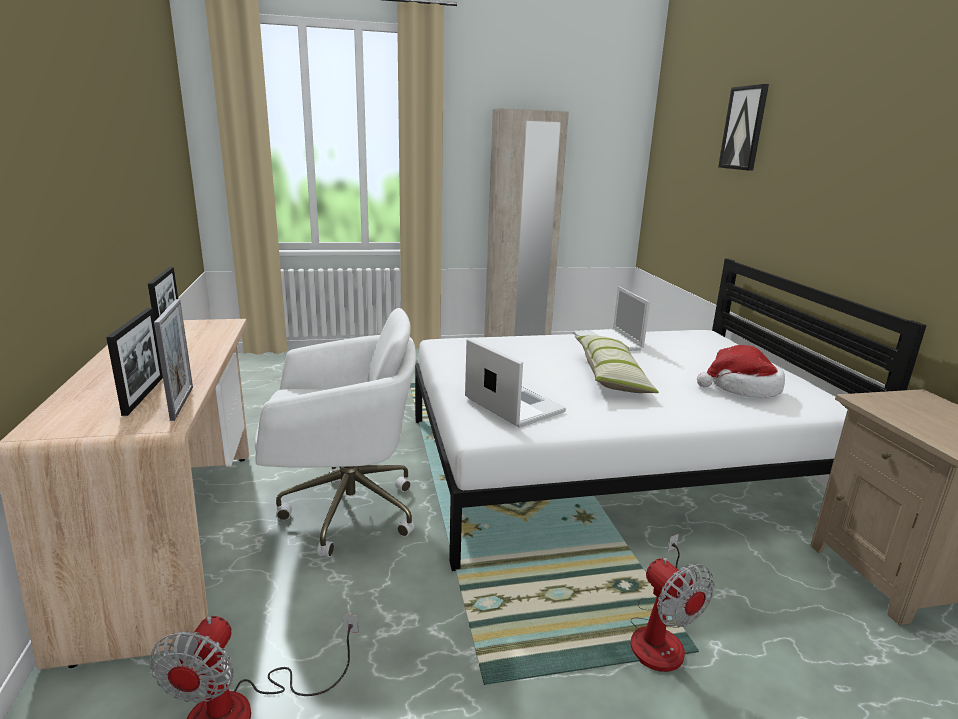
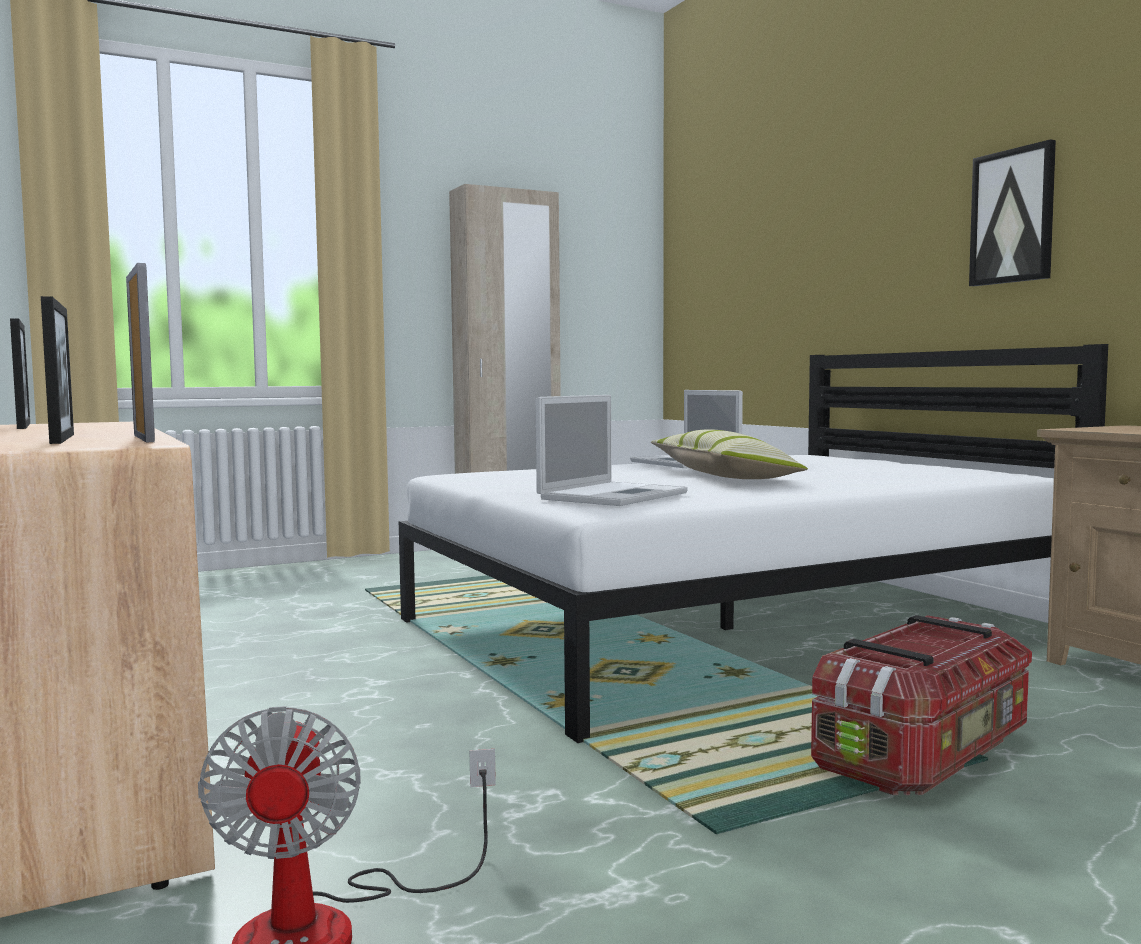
camera: 15 degrees left, 15 degrees down
white office chair [255,308,416,557] -> none
laptop [465,338,566,428] -> laptop turned 90 degrees clockwise [536,395,688,506]
fan [631,534,714,672] -> storage box [811,615,1032,795]
hat [697,345,785,398] -> none
picture [718,84,769,171] -> picture moved to [969,139,1056,286]

